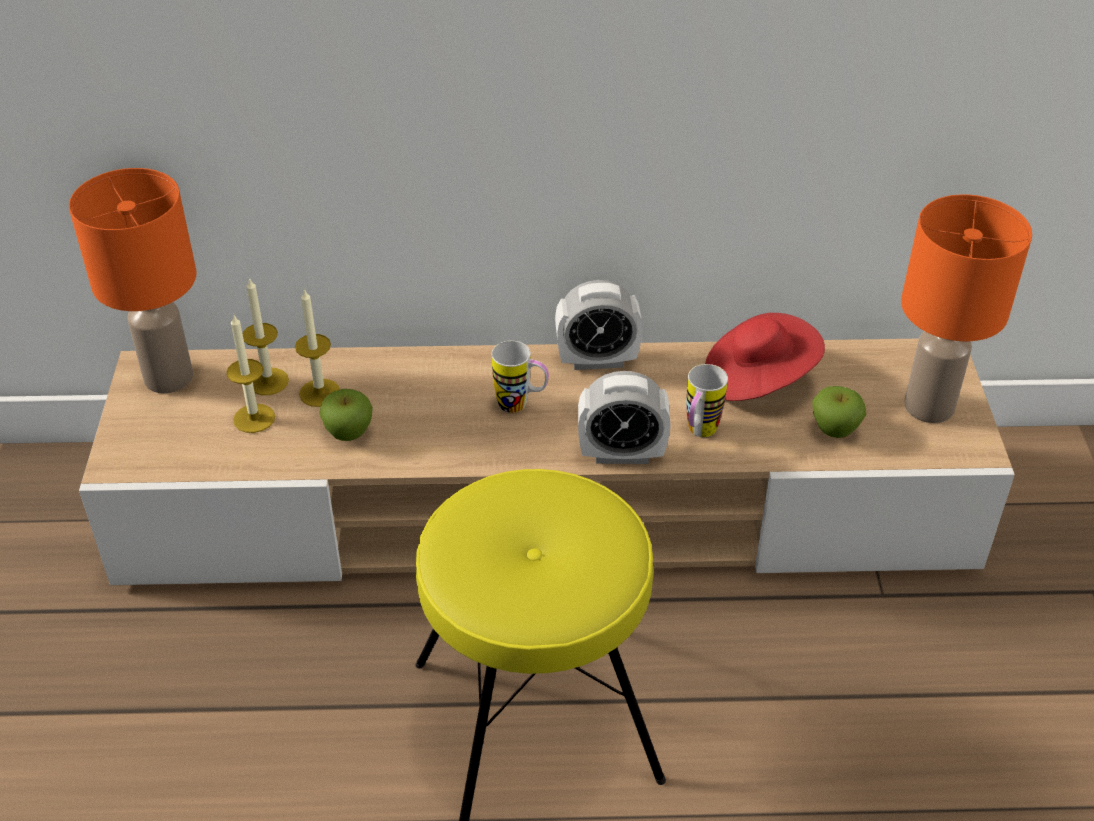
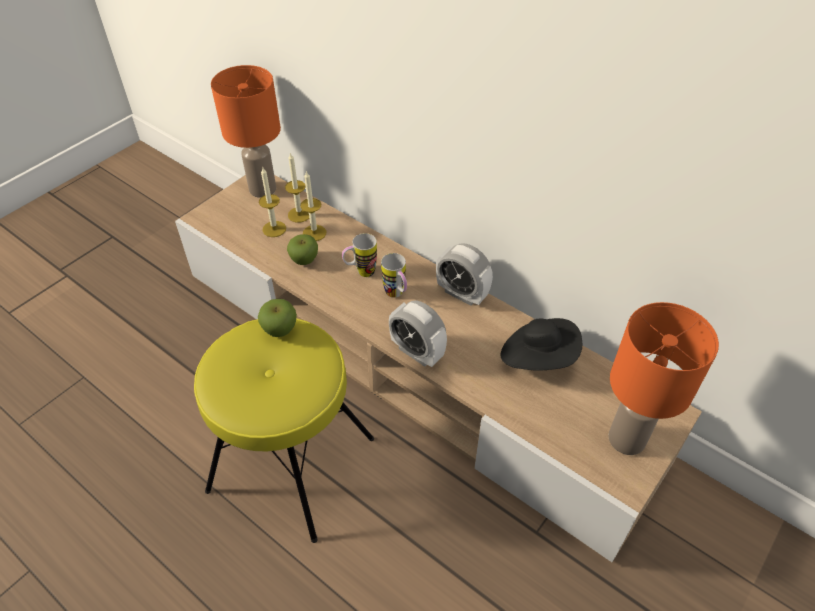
camera: 40 degrees right, 5 degrees up
mug [686,364,728,437] -> mug moved to [342,233,377,277]
red hat [705,313,825,401] -> black hat [501,318,582,371]
apple [813,386,866,438] -> apple moved to [258,299,297,337]

